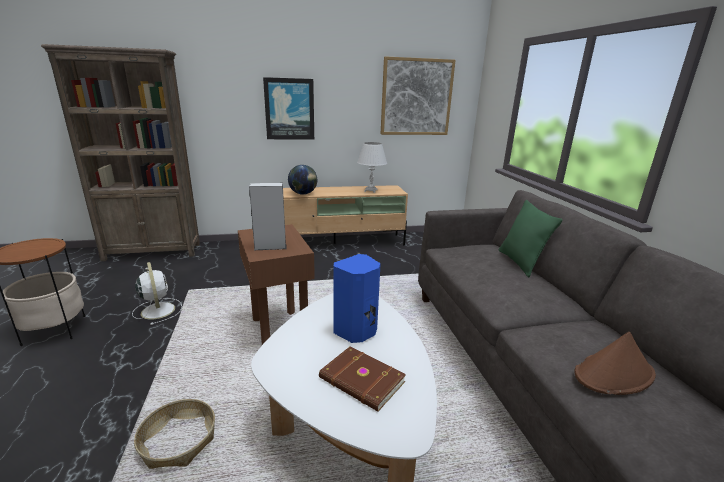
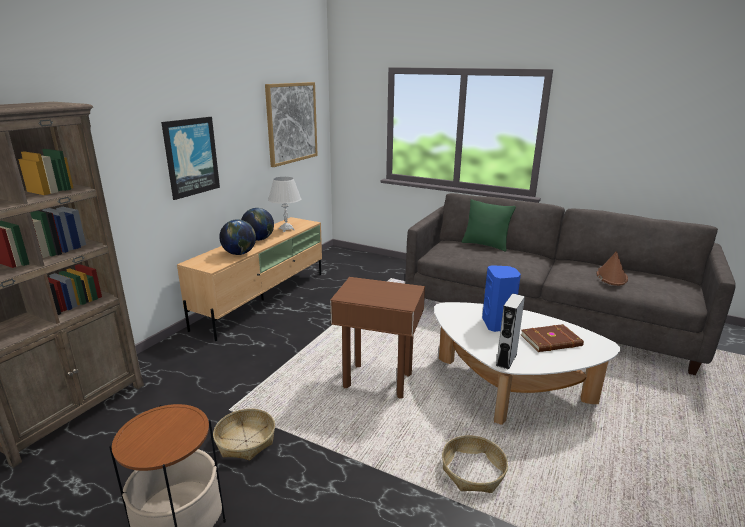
camera: 50 degrees left, 0 degrees up
white fan [132,262,182,325] -> basket [213,408,275,460]
grey speaker [249,183,287,250] -> grey speaker moved to [496,293,525,370]
none -> globe [241,208,274,241]

